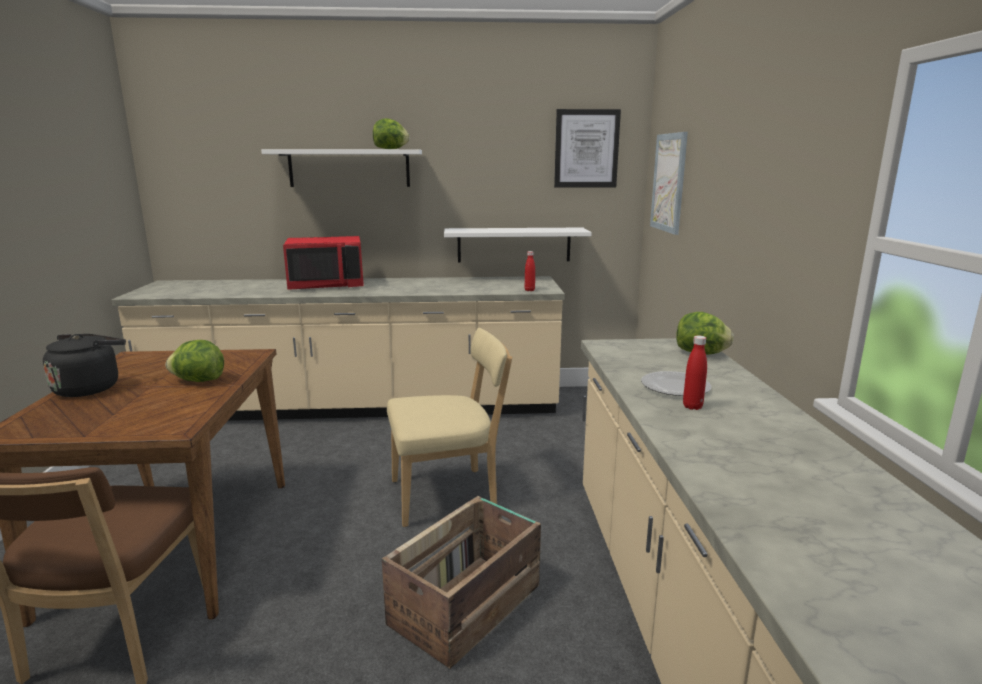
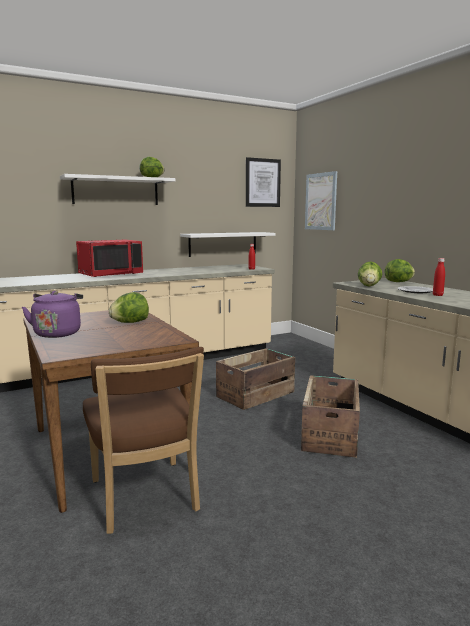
camera: 25 degrees left, 5 degrees down
black kettle [43,334,126,397] -> purple kettle [22,291,83,338]
beige chair [387,328,512,527] -> crate [216,348,295,410]
none -> lettuce [358,261,382,287]

